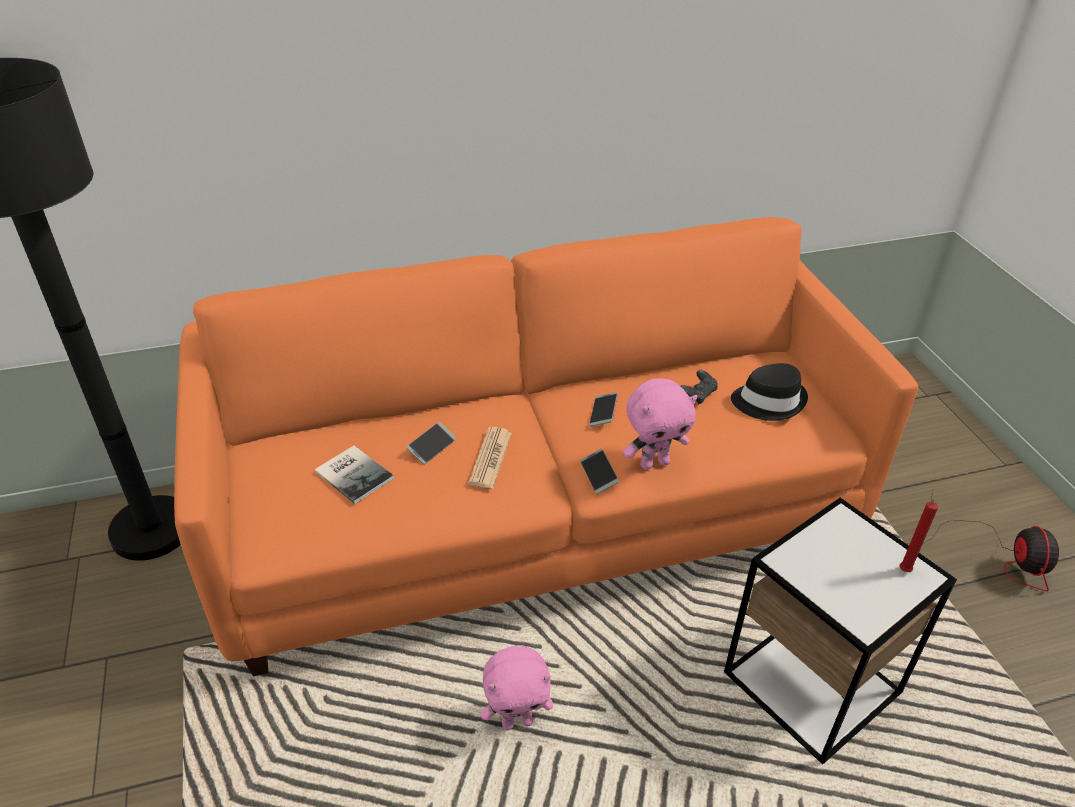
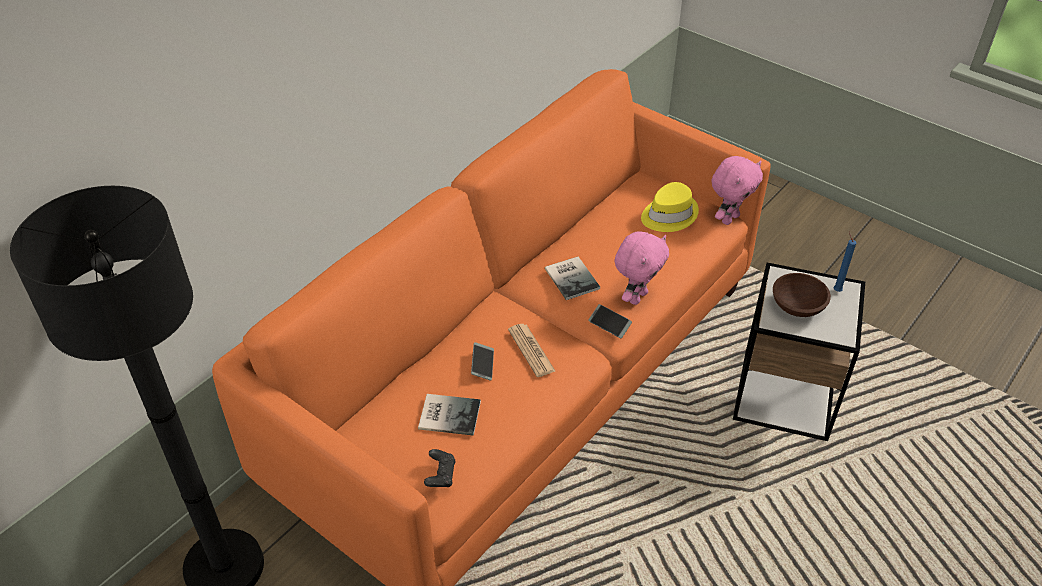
camera: 35 degrees left, 5 degrees up
pink plush toy [481,646,553,730] -> pink plush toy moved to [712,156,763,225]
phone [589,392,618,427] -> book [545,257,600,300]
black game controller [681,370,718,405] -> black game controller moved to [424,449,456,487]
black hat [731,363,808,421] -> yellow hat [641,182,699,232]
red candle [900,489,938,572] -> blue candle [834,232,856,292]
fan [906,520,1059,591] -> none
none -> brown bowl [773,273,831,317]

